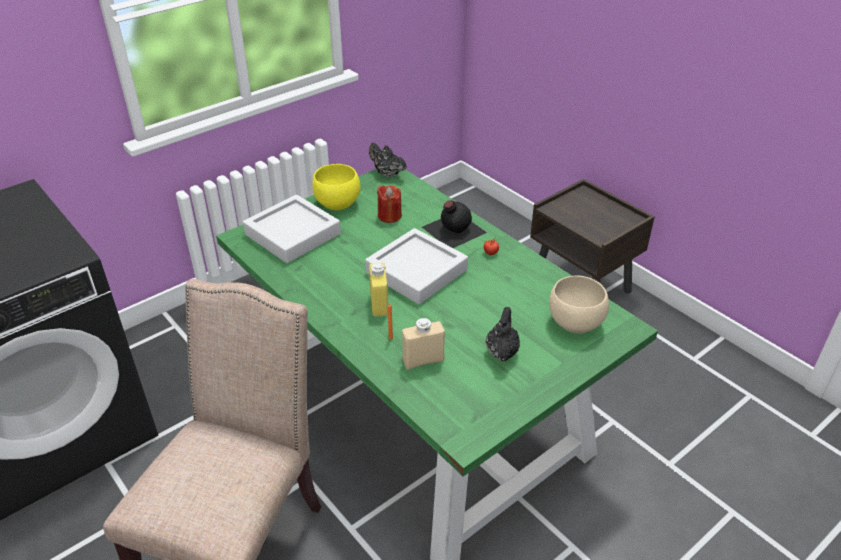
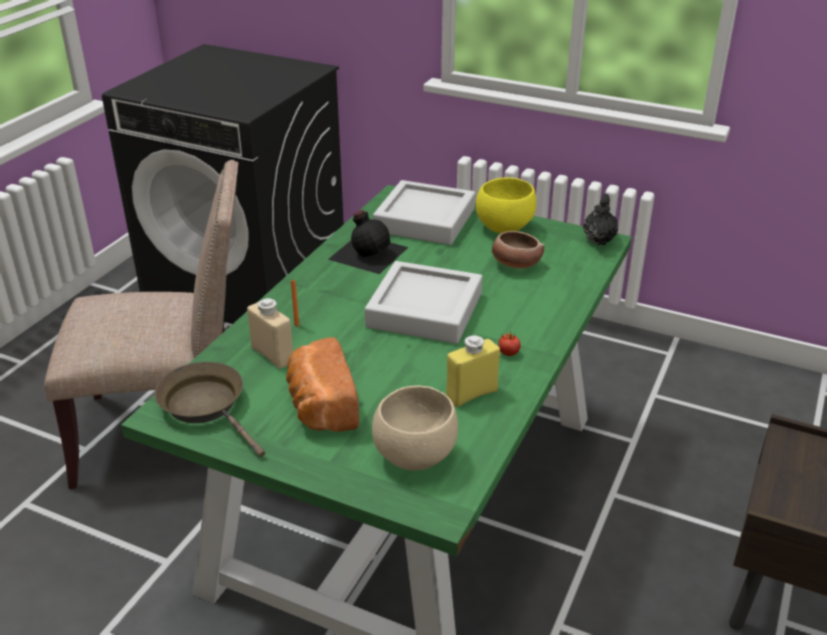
camera: 65 degrees right, 5 degrees down
yellow bottle [369,263,388,317] -> yellow bottle moved to [446,335,500,407]
red candle [377,185,402,223] -> bowl [492,231,544,269]
black bottle [422,200,487,248] -> black bottle moved to [328,210,409,274]
black teapot [486,307,520,361] -> bread [286,337,359,432]
none -> brown frying pan [155,362,265,457]

